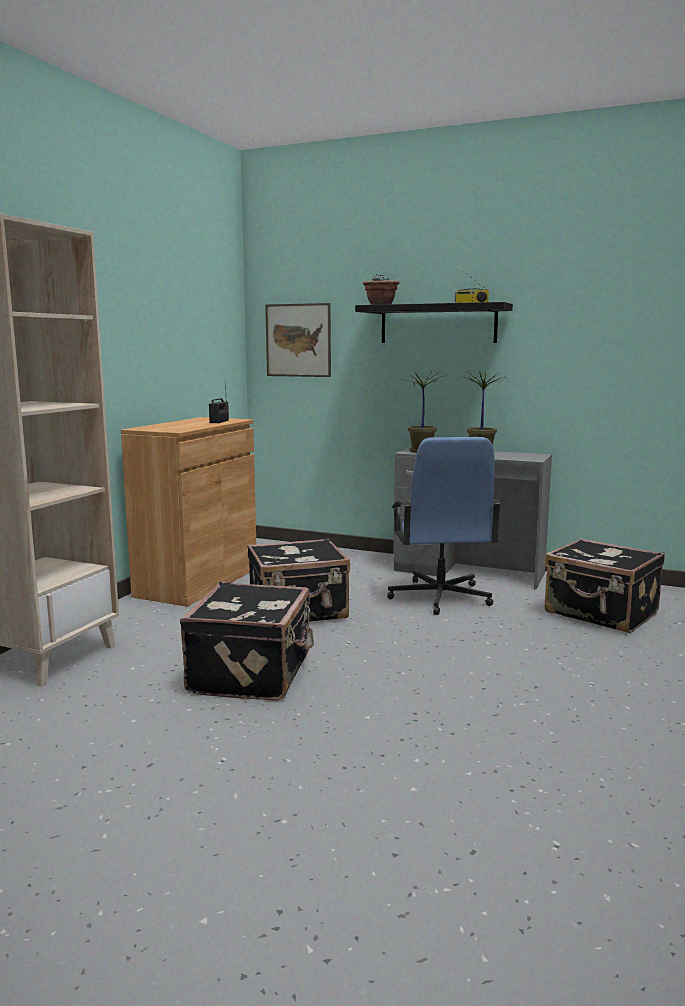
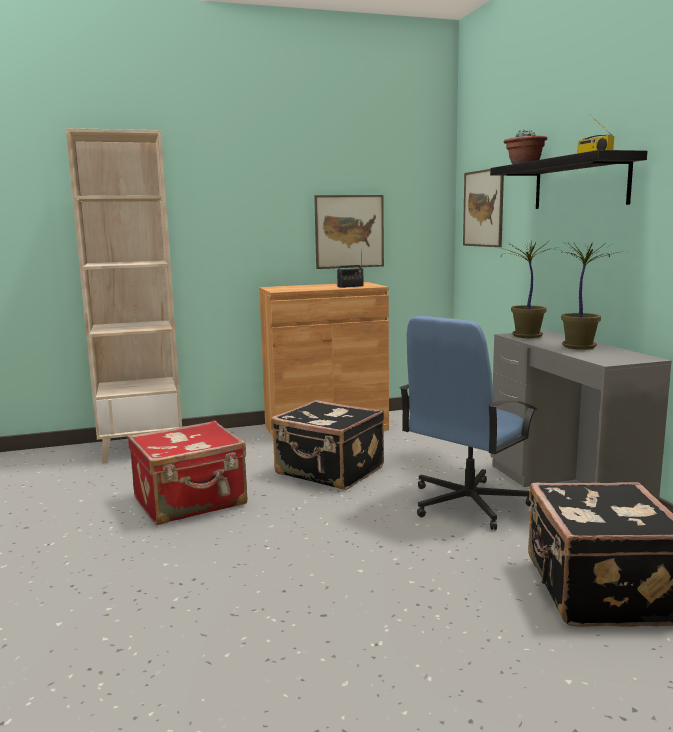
camera: 50 degrees right, 0 degrees up
black suitcase [180,582,314,701] -> red suitcase [128,420,247,525]
none -> picture [314,195,384,269]

